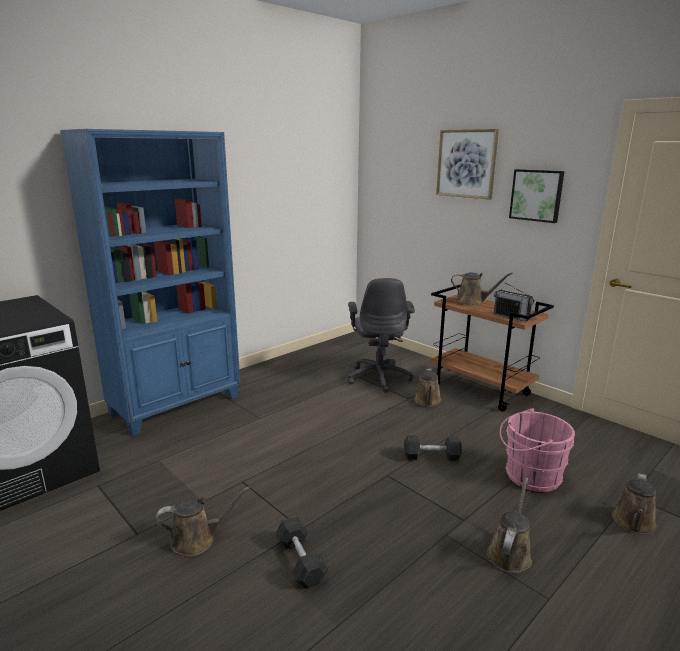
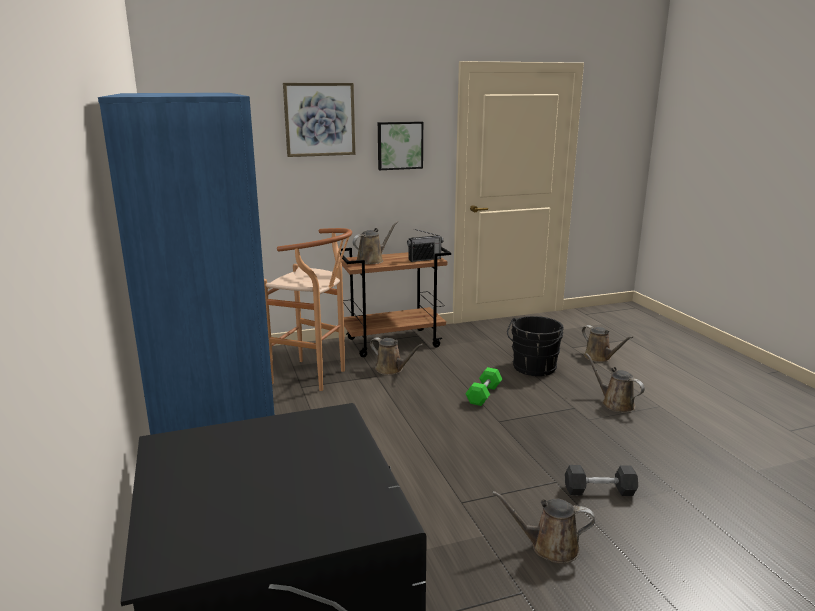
camera: 65 degrees left, 0 degrees up
brown watering can [156,487,250,556] -> brown watering can turned 90 degrees counterclockwise [492,491,595,564]
grey office chair [348,278,415,393] -> brown stool [264,228,352,391]
grey dumbbell [405,435,462,461] -> green dumbbell [465,367,502,406]
pink bucket [500,408,575,492] -> black bucket [507,316,564,376]

